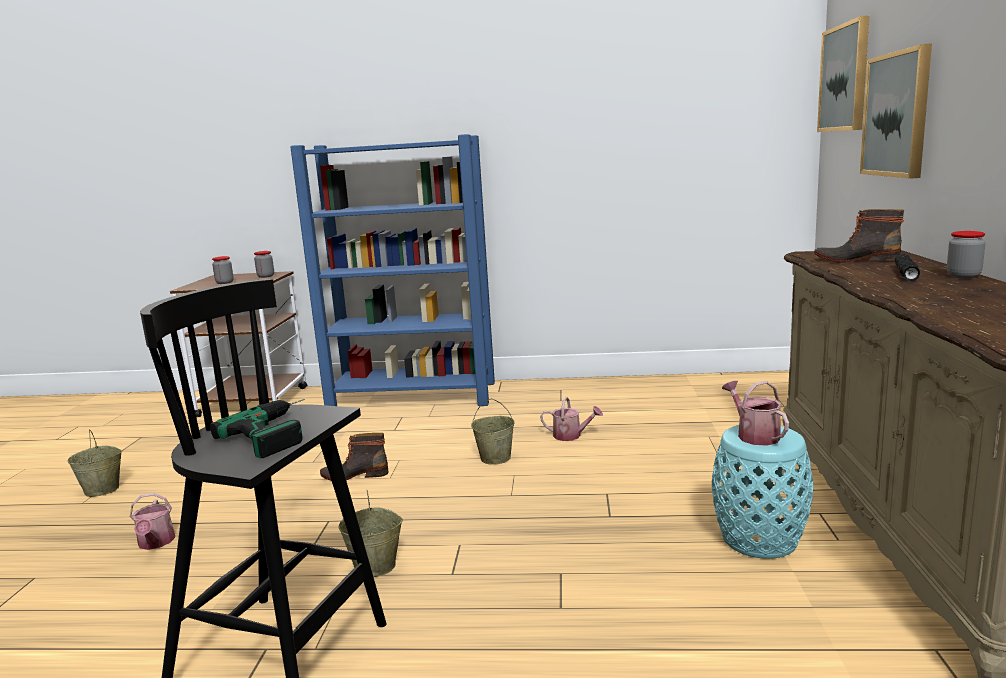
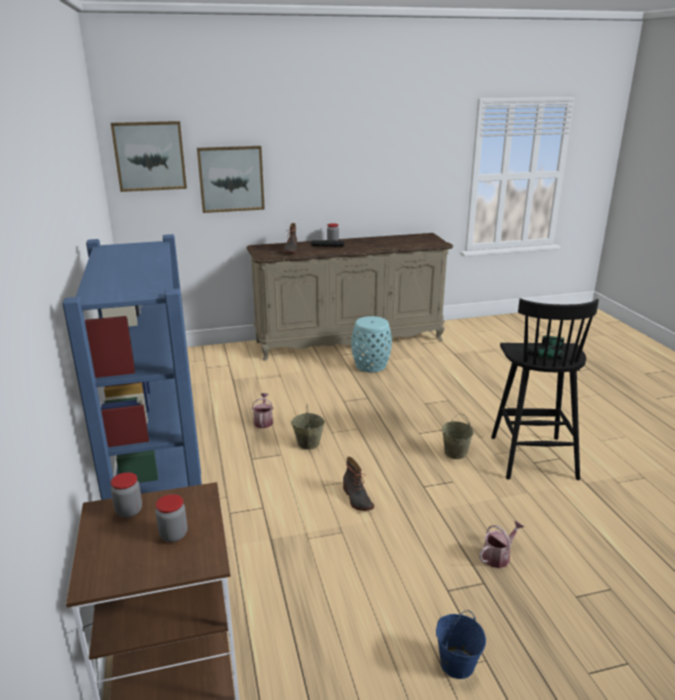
camera: 110 degrees left, 10 degrees up
beige bucket [67,429,122,497] -> blue bucket [436,610,486,679]
watering can [722,381,789,446] -> none

